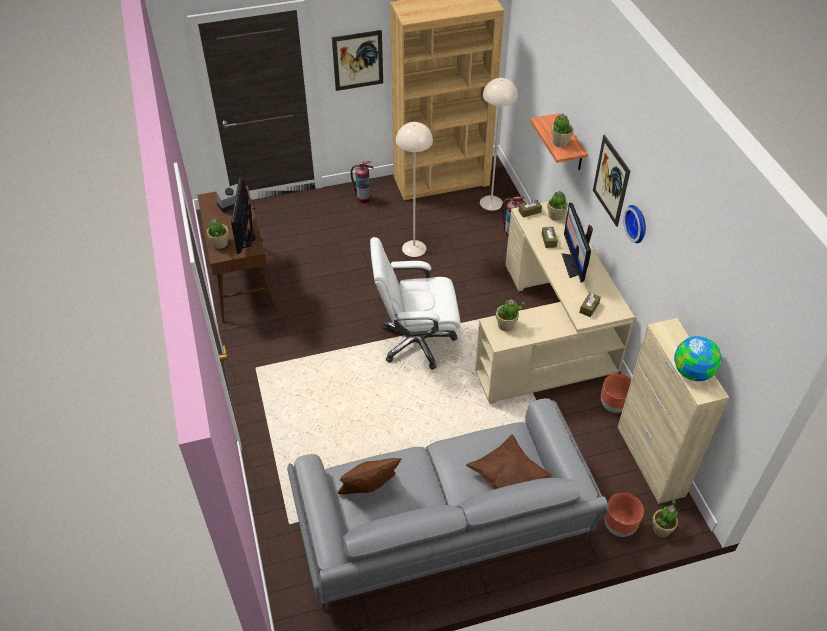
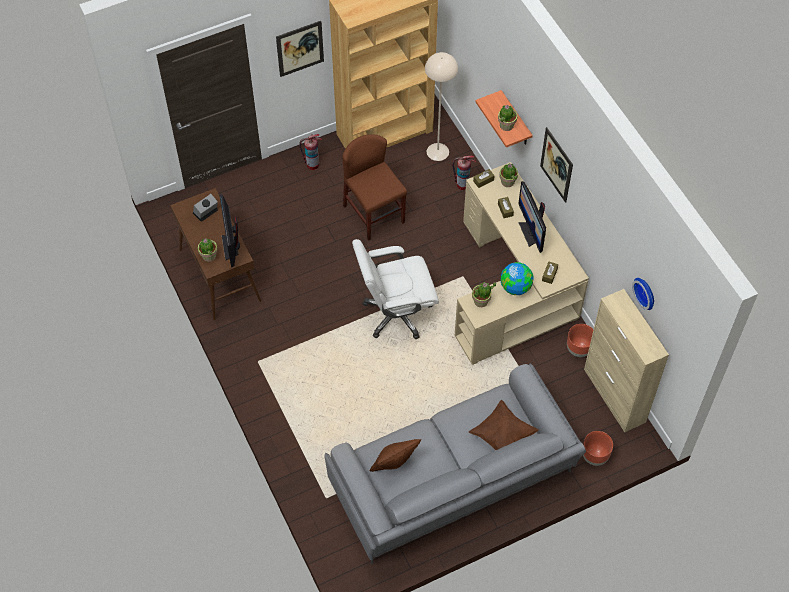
camera: 10 degrees left, 10 degrees up
beige floor lamp [396,122,433,257] -> brown chair [342,134,407,241]
wall clock [623,205,646,243] -> wall clock moved to [632,278,654,310]
potted plant [652,500,678,537] -> none
globe [674,336,722,381] -> globe moved to [501,262,534,295]

